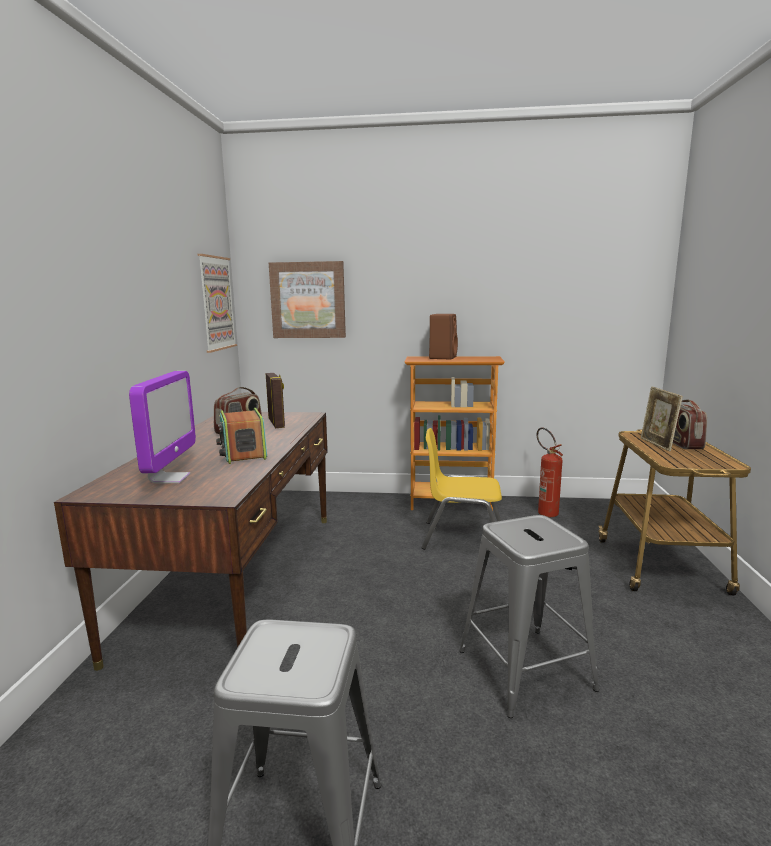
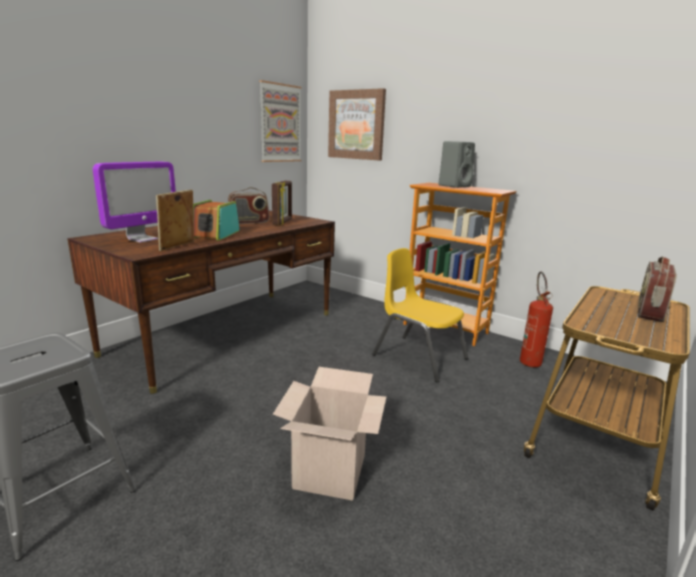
camera: 30 degrees right, 5 degrees up
brown speaker [429,314,458,359] -> grey speaker [439,141,475,188]
grey stool [459,515,599,718] -> cardboard box [273,367,386,501]
picture frame [641,386,683,451] -> picture frame moved to [156,190,194,251]

